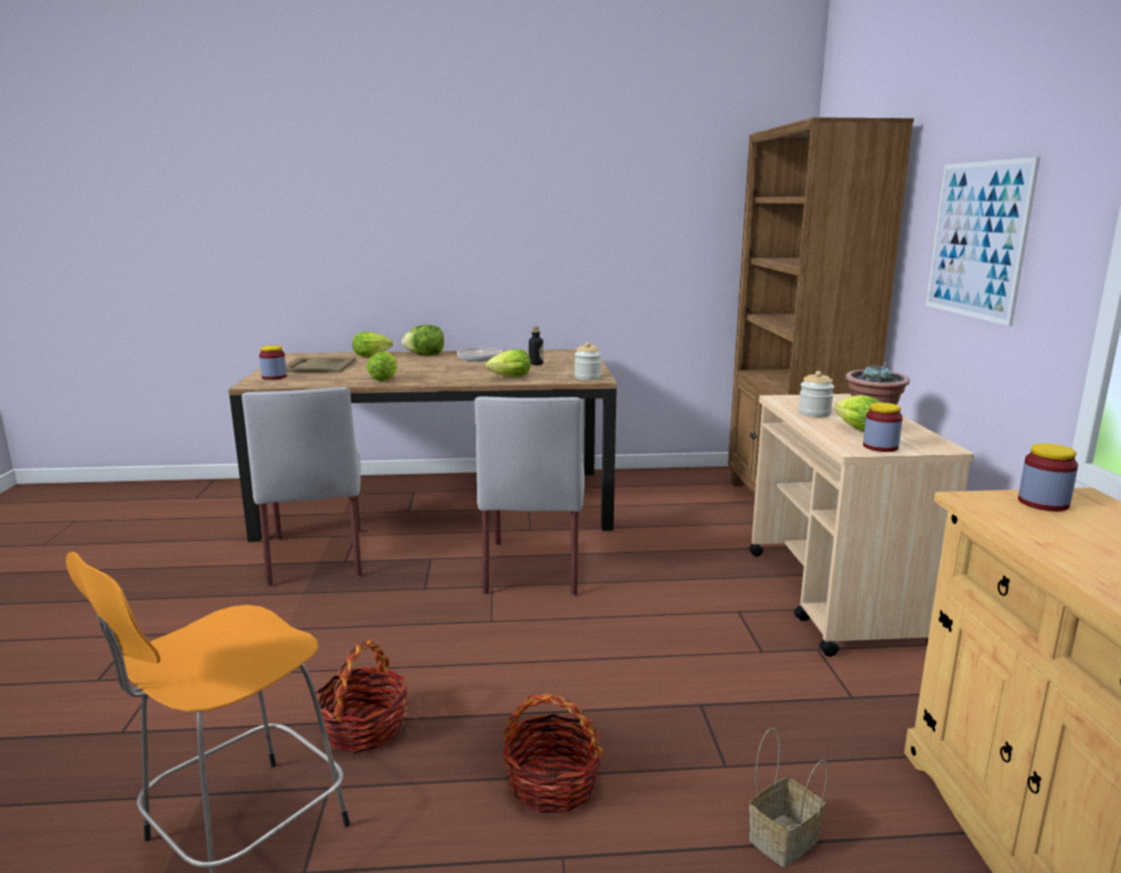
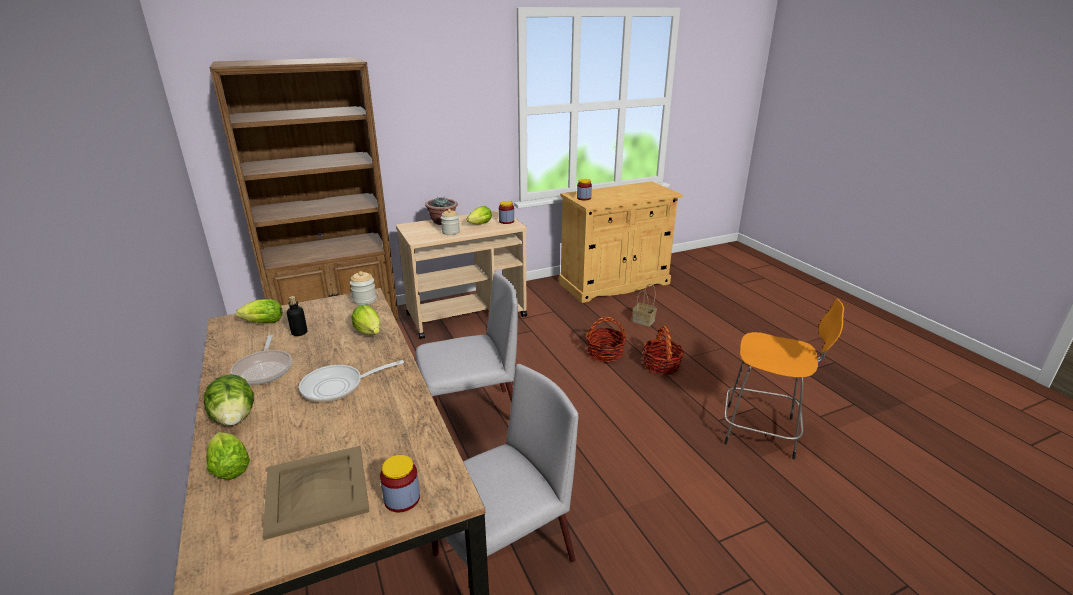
camera: 110 degrees left, 10 degrees up
basket [316,639,407,753] -> basket moved to [586,317,627,362]
lettuce [366,352,397,381] -> lettuce moved to [236,299,283,323]
picture [926,157,1040,326] -> none
none -> frying pan [299,360,404,403]

